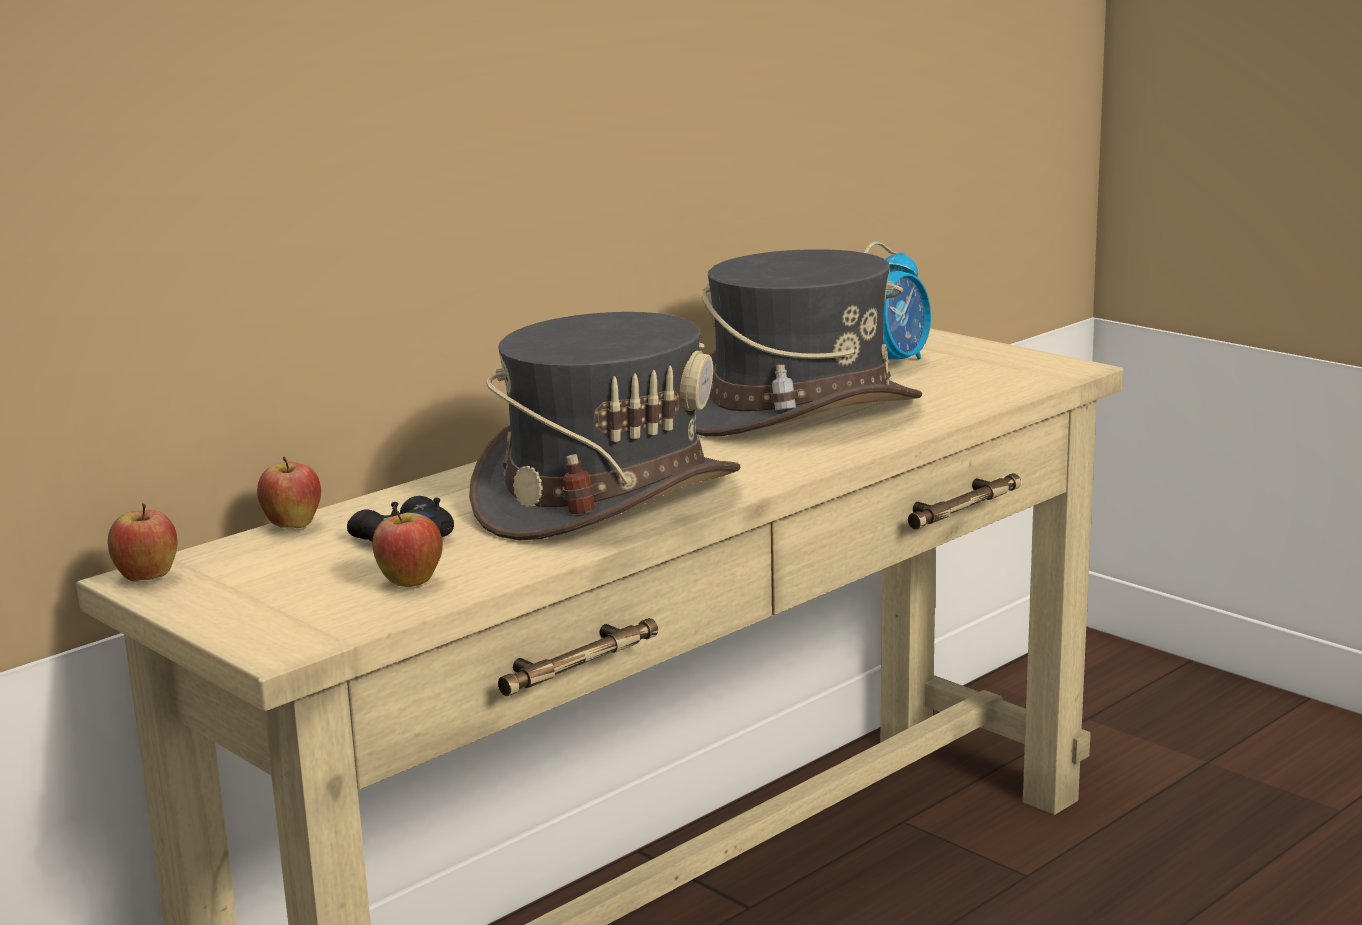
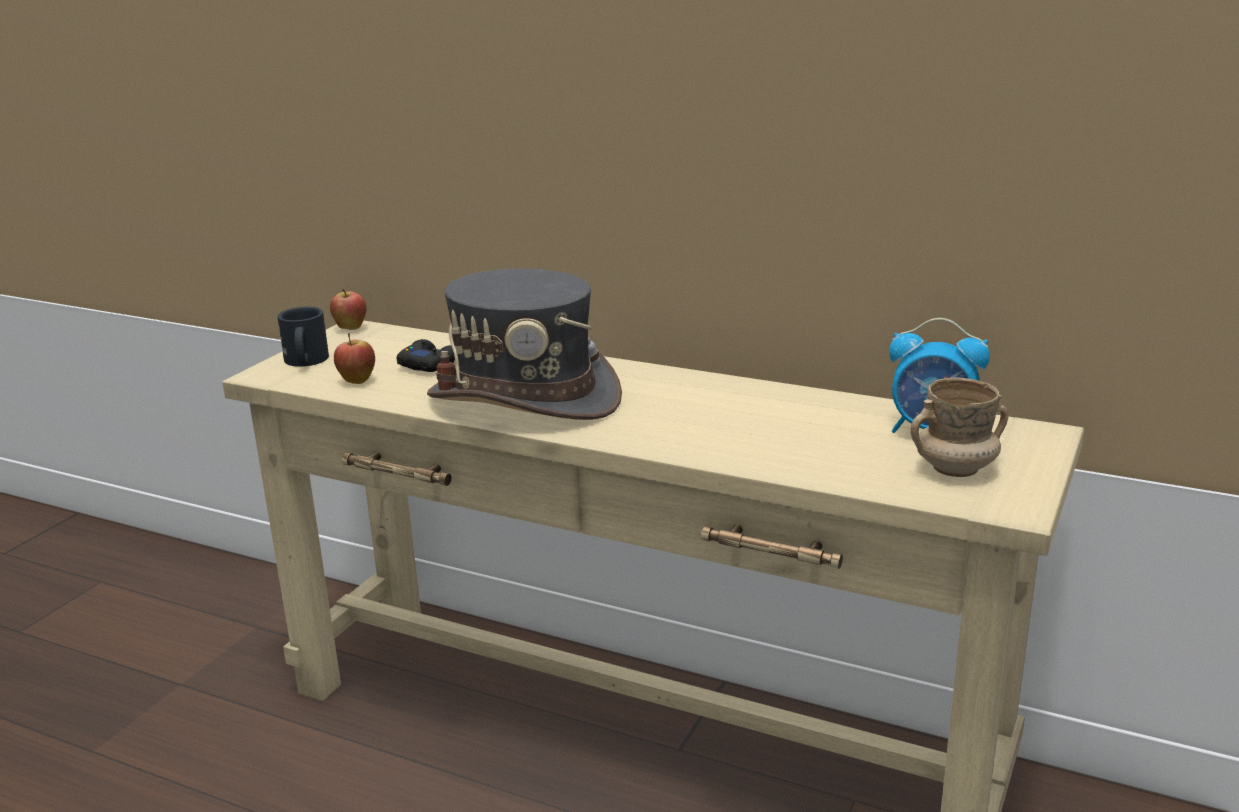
camera: 70 degrees right, 5 degrees up
apple [257,457,321,528] -> none
grey hat [696,249,922,437] -> none
none -> black mug [277,307,329,367]
none -> beige mug [911,378,1008,477]

